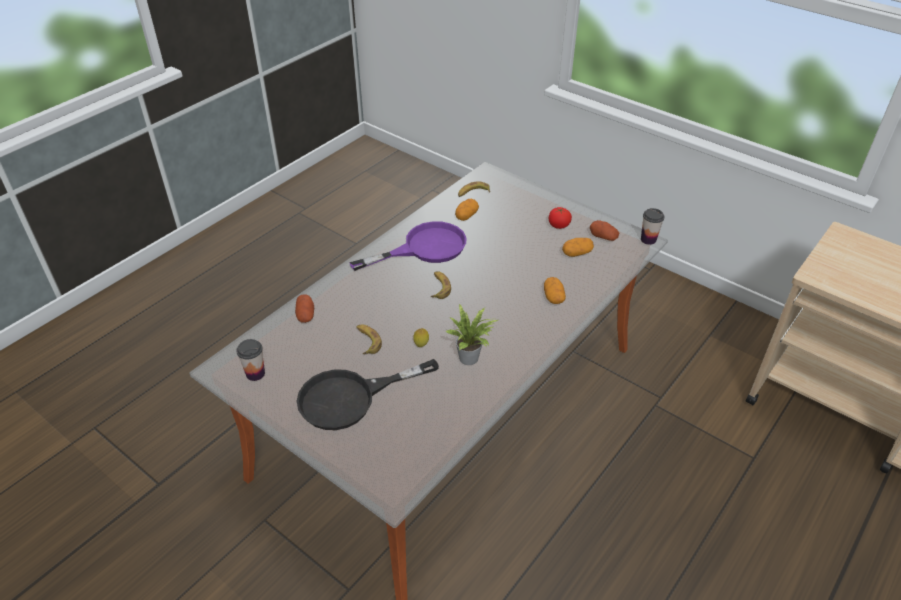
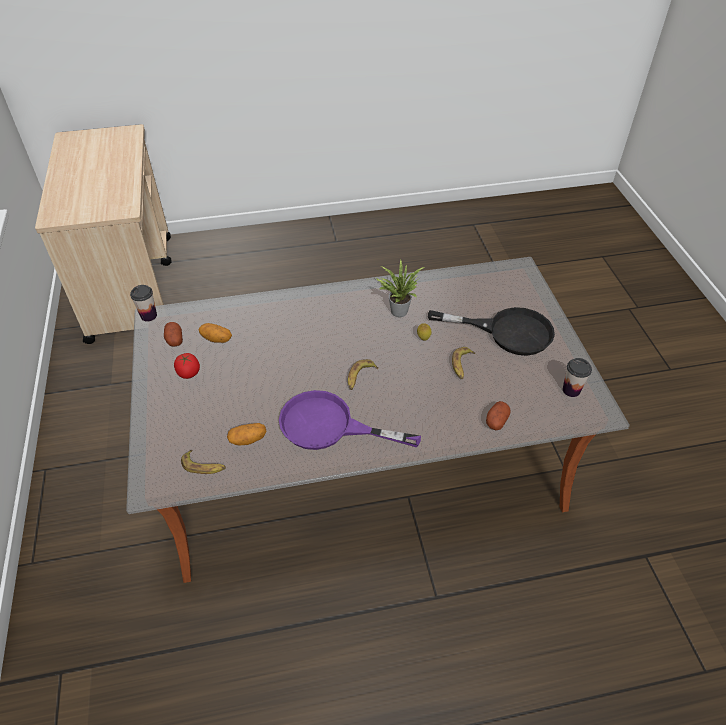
camera: 140 degrees left, 5 degrees up
potato [544,277,566,304] -> none

